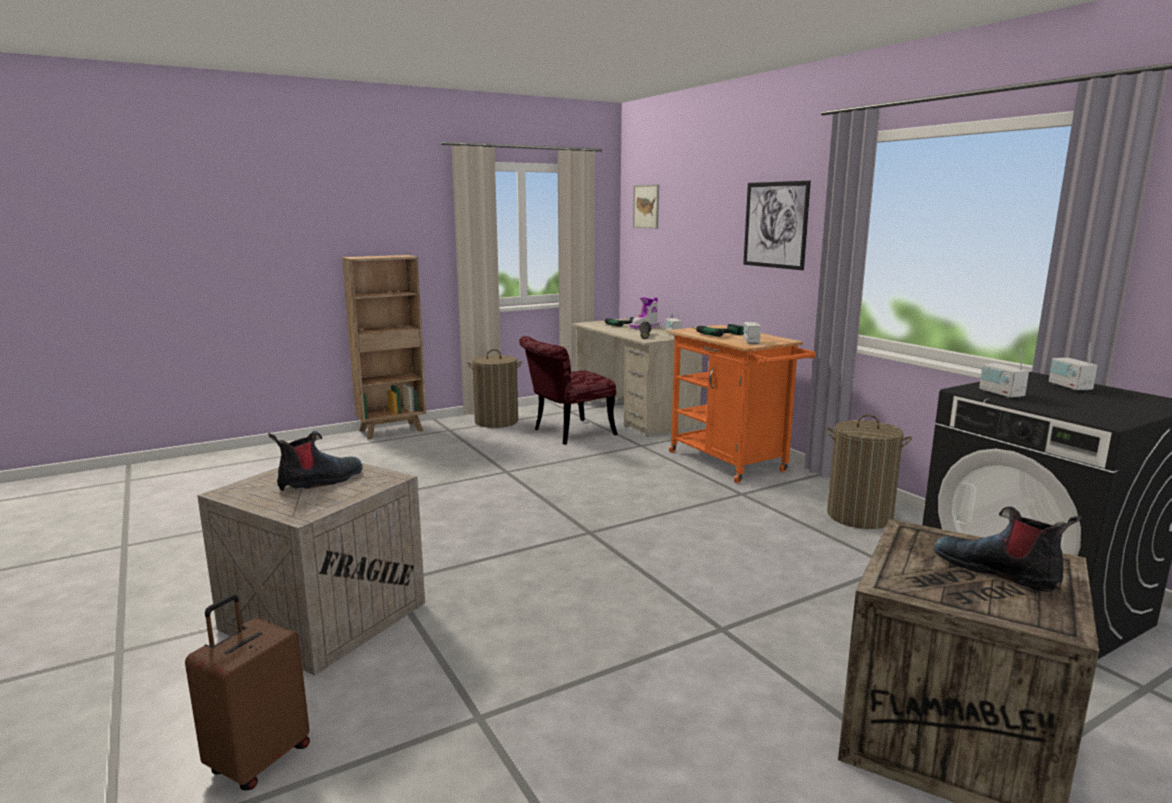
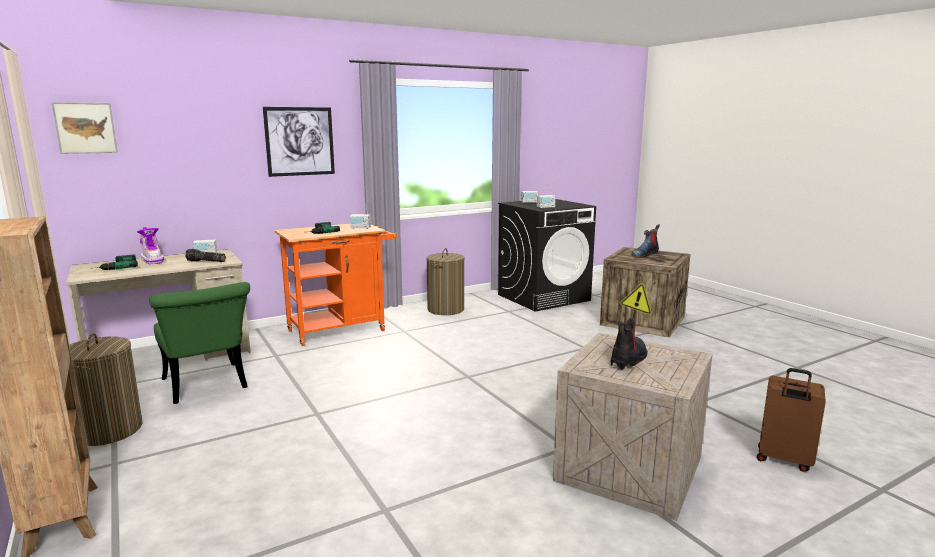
camera: 90 degrees left, 0 degrees up
boot [268,431,363,491] -> boot turned 75 degrees clockwise [611,317,648,370]
red chair [519,336,618,445] -> green chair [149,282,250,404]

